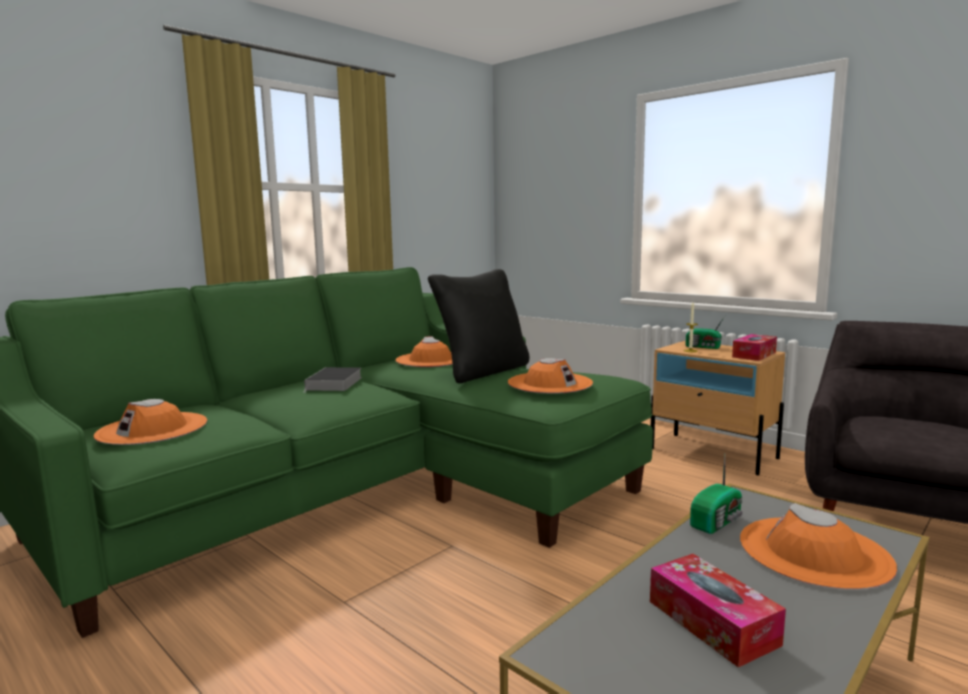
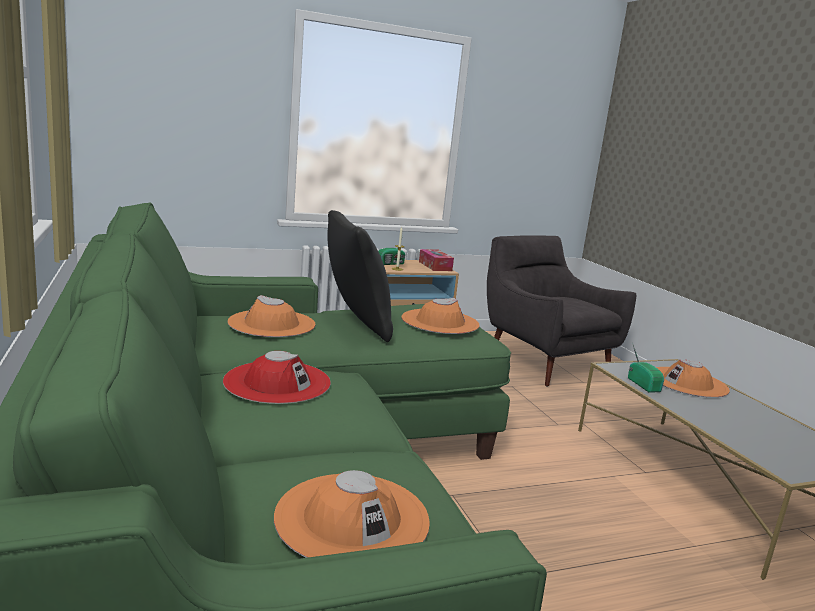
camera: 65 degrees left, 5 degrees up
book [303,367,362,393] -> red hat [223,351,331,404]
tissue box [650,554,786,667] -> none

